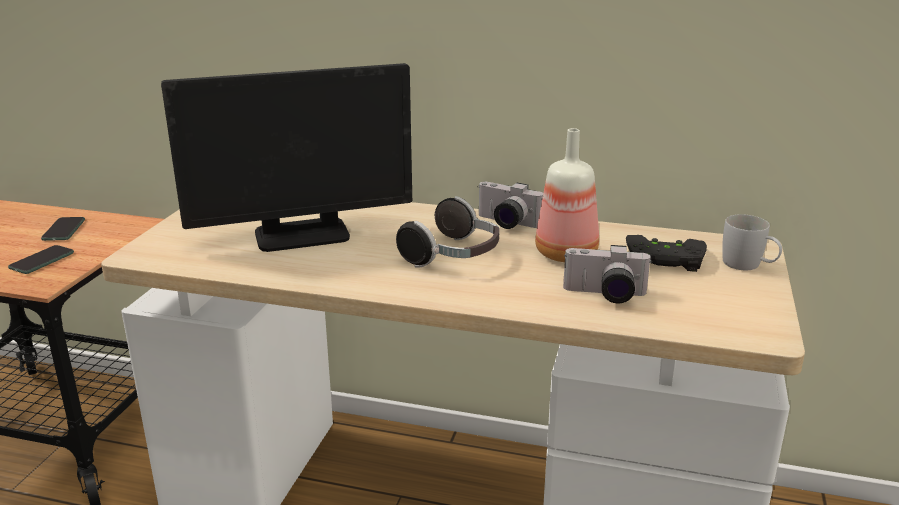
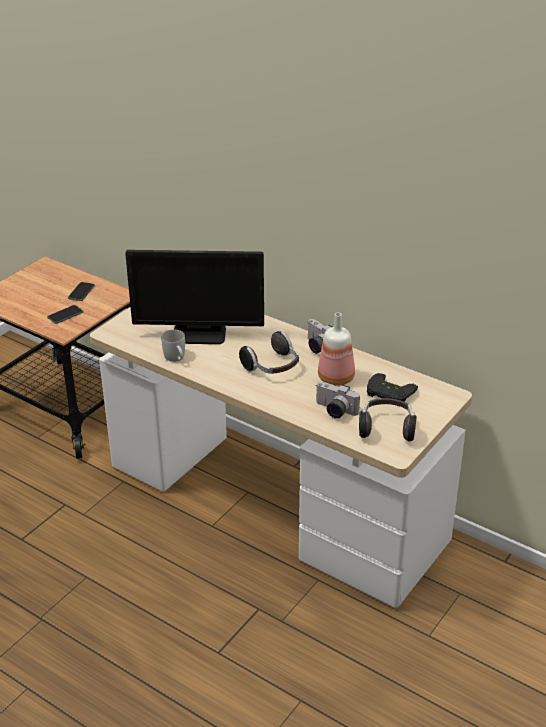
camera: 20 degrees right, 10 degrees up
white mug [722,214,782,270] -> white mug moved to [161,330,185,362]
none -> headphones [359,398,416,441]

